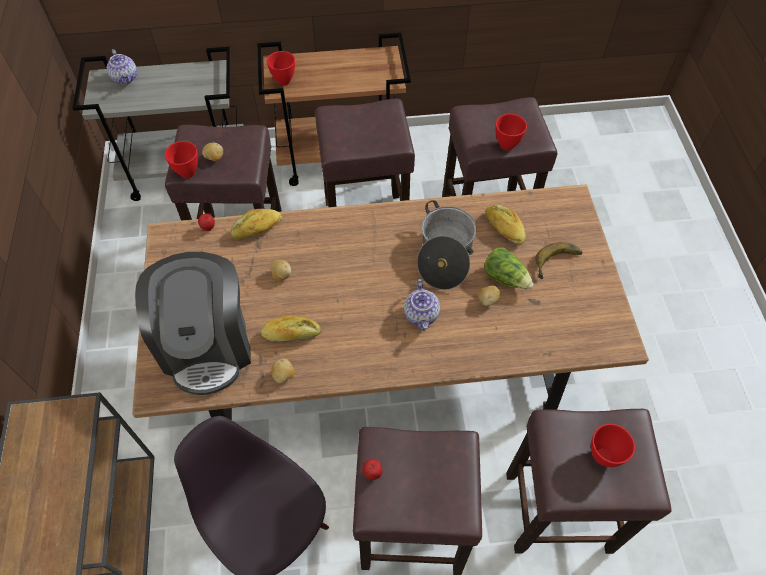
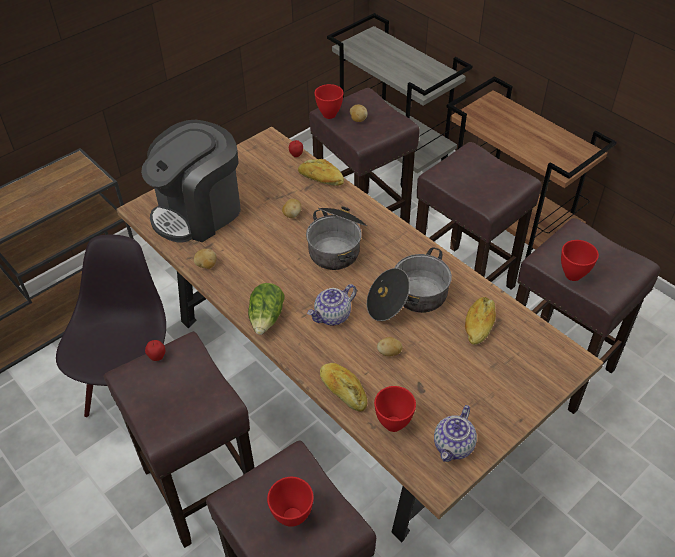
camera: 55 degrees right, 10 degrees down
teapot [107,49,137,85] -> teapot moved to [434,405,477,462]
bread [261,315,321,342] -> bread moved to [320,363,367,412]
red bowl [267,51,295,85] -> red bowl moved to [374,386,416,432]
lettuce [484,247,533,290] -> lettuce moved to [248,283,284,335]
banana [535,242,582,279] -> none
none -> cooking pot [306,206,367,270]

